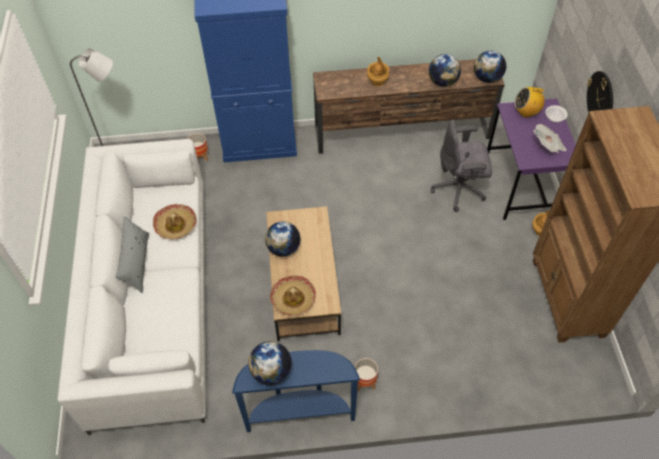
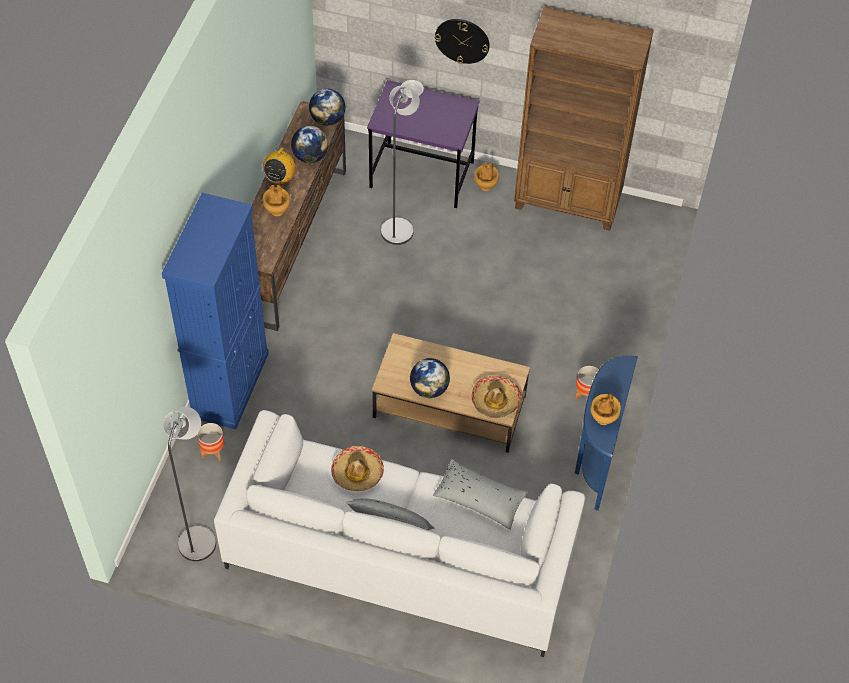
camera: 70 degrees left, 0 degrees up
globe [248,341,292,385] -> brown vase [591,393,621,425]
grey office chair [431,119,492,212] -> grey floor lamp [381,86,420,245]
radio [515,87,545,117] -> radio moved to [263,147,296,185]
newspaper [533,124,567,153] -> none
none -> grey pillow [433,459,528,530]

